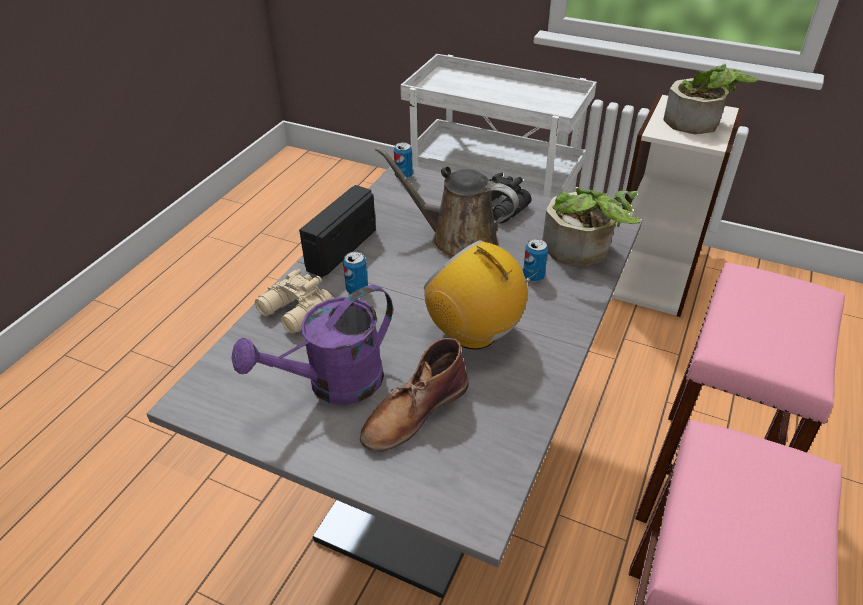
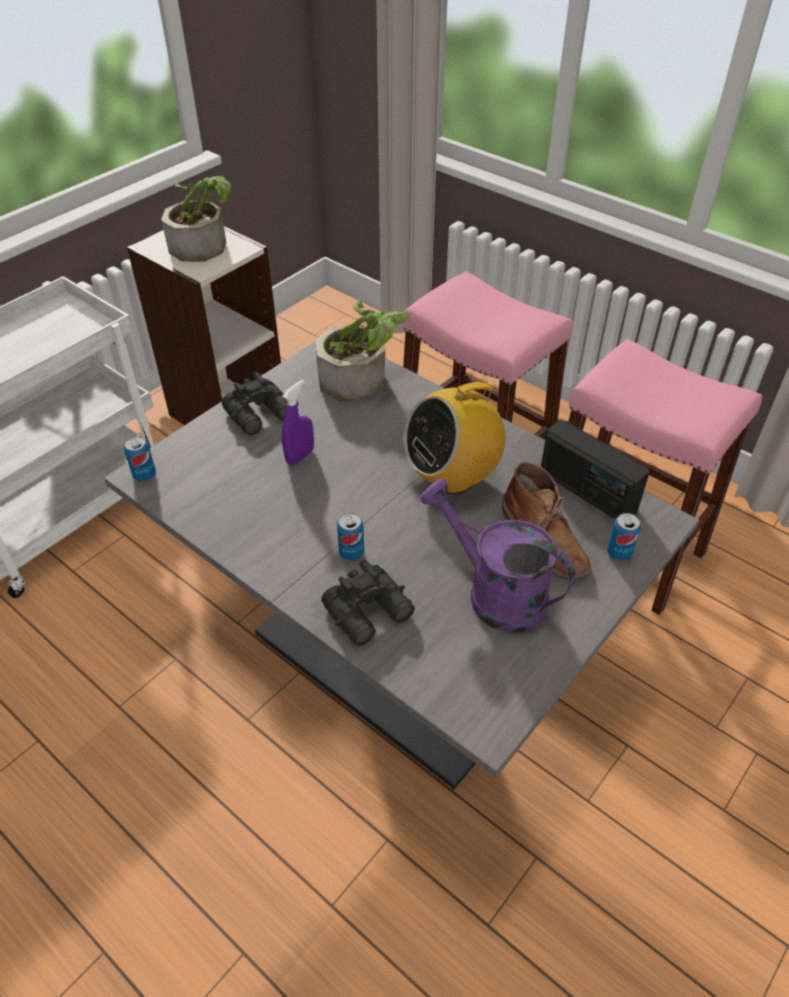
camera: 75 degrees left, 5 degrees up
purple watering can [232,285,393,405] -> purple watering can turned 150 degrees clockwise [420,479,575,633]
beige binoculars [255,269,333,334] -> black binoculars [321,559,415,646]
radio [299,185,376,277] -> radio moved to [541,420,650,519]
brown watering can [375,146,519,258] -> purple spray bottle [282,379,314,466]
can [523,239,548,282] -> can moved to [607,513,641,561]

